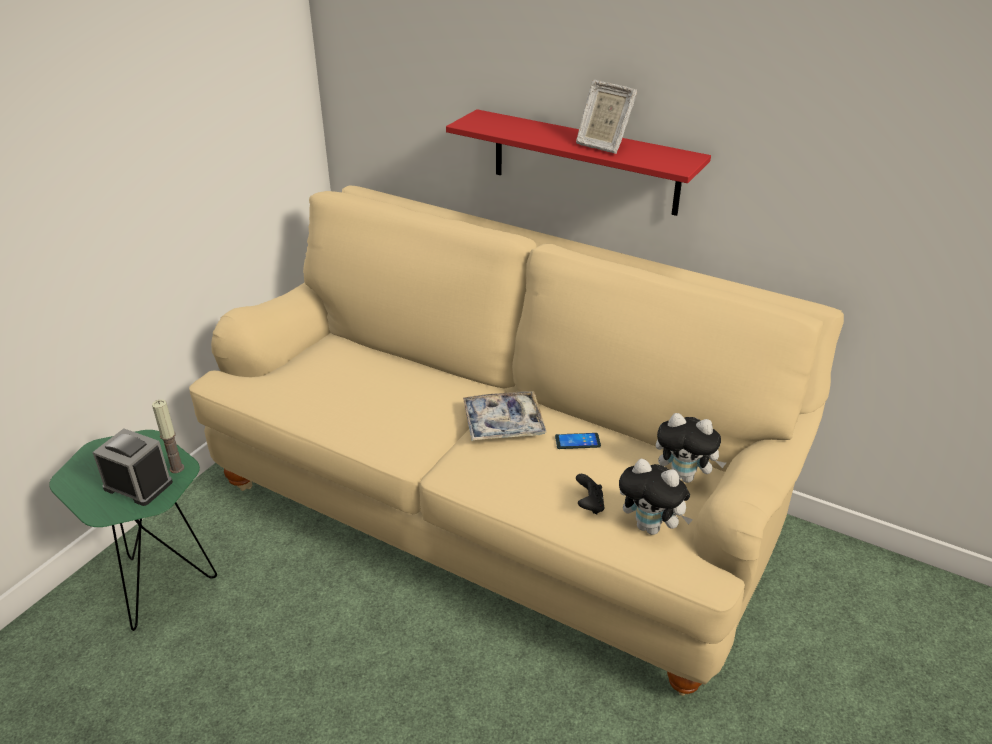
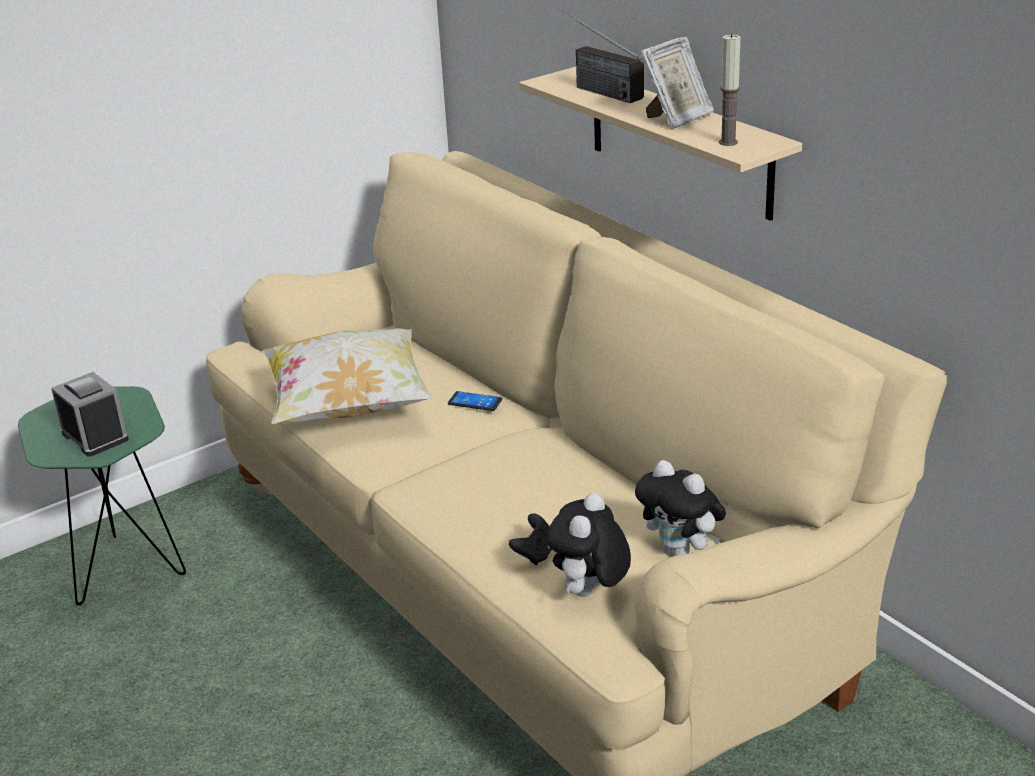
camera: 25 degrees right, 5 degrees down
candle [152,399,184,473] -> candle moved to [719,34,740,146]
red shelf [446,109,711,216] -> beige shelf [519,67,802,221]
tray [463,391,547,441] -> none
phone [555,433,601,449] -> phone moved to [448,391,502,411]
picture frame [576,80,637,154] -> picture frame turned 105 degrees counterclockwise [640,37,714,129]
plush toy [619,459,693,535] -> plush toy turned 60 degrees clockwise [547,493,631,597]
none -> pillow [262,328,433,424]
none -> radio [558,8,644,103]

